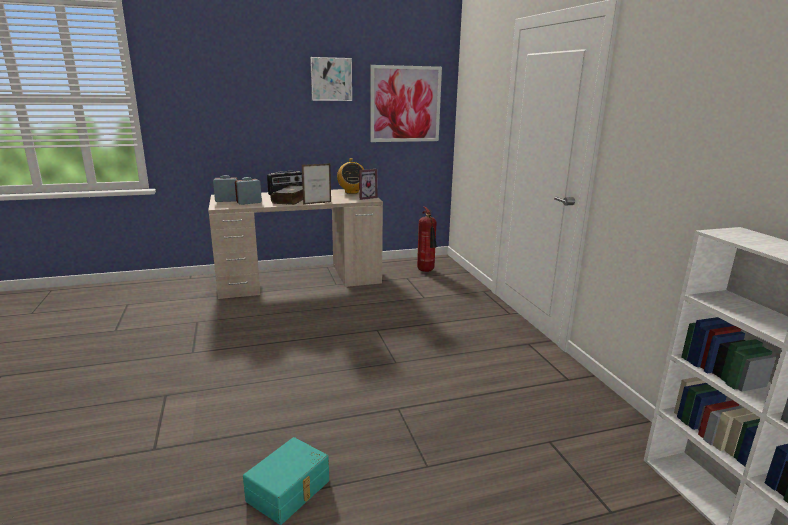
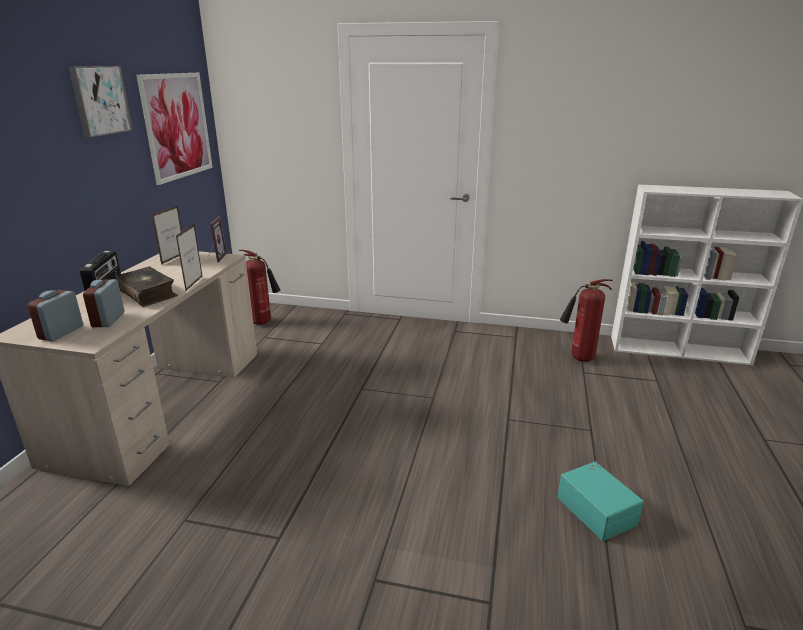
camera: 60 degrees left, 5 degrees up
radio [337,158,364,194] -> picture frame [152,205,182,265]
none -> fire extinguisher [560,279,613,362]

